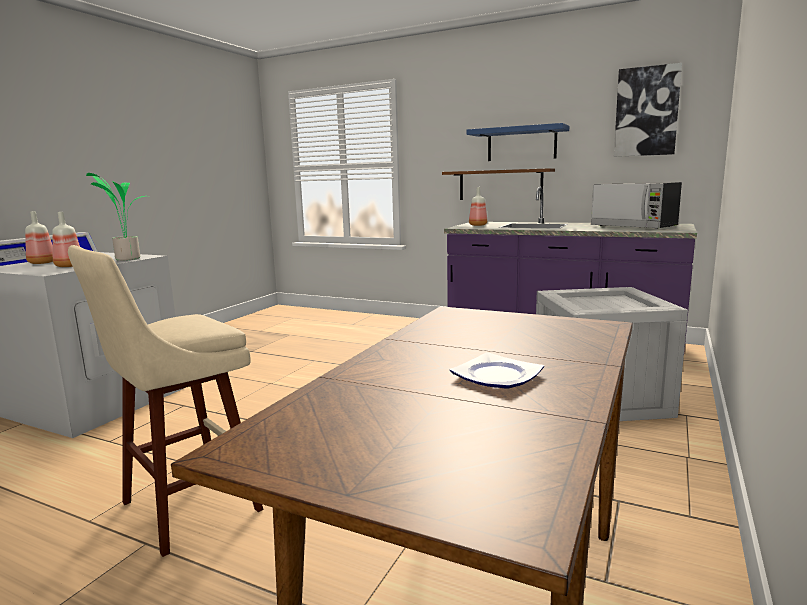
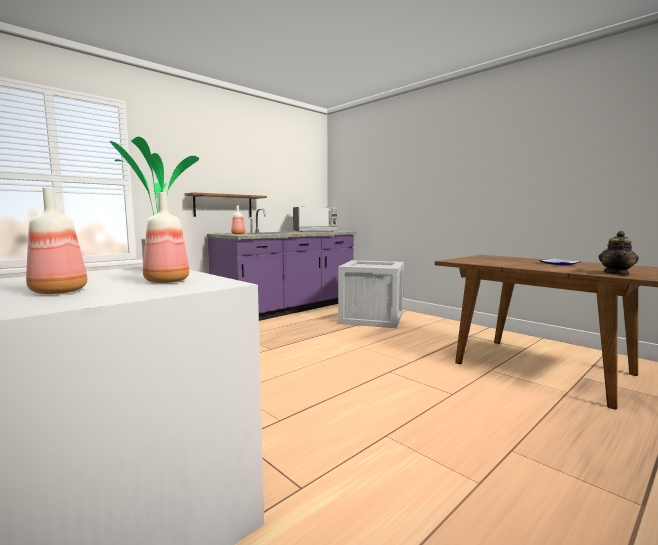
camera: 70 degrees left, 5 degrees down
beige stool [68,245,263,557] -> none
blue shelf [467,123,569,161] -> none
picture [614,63,682,157] -> none
none -> teapot [598,231,639,275]

